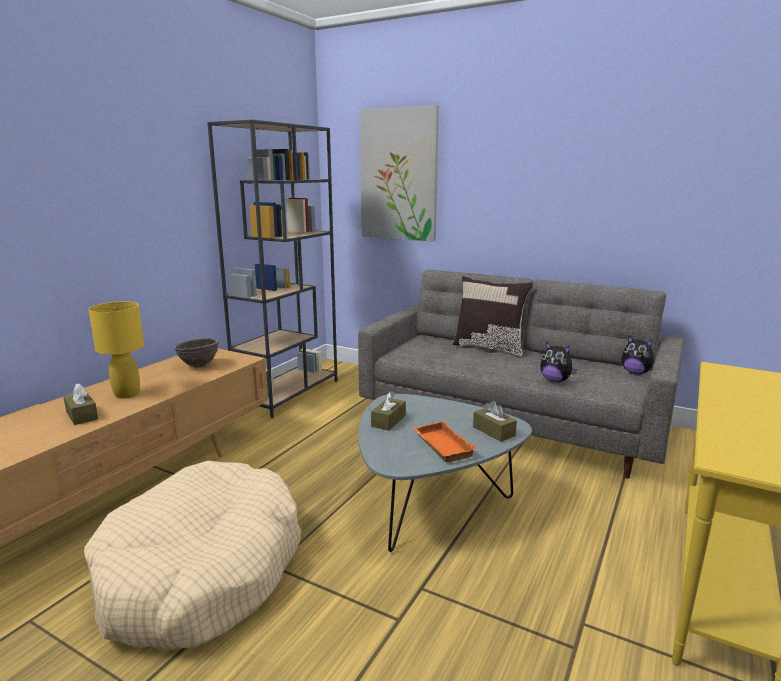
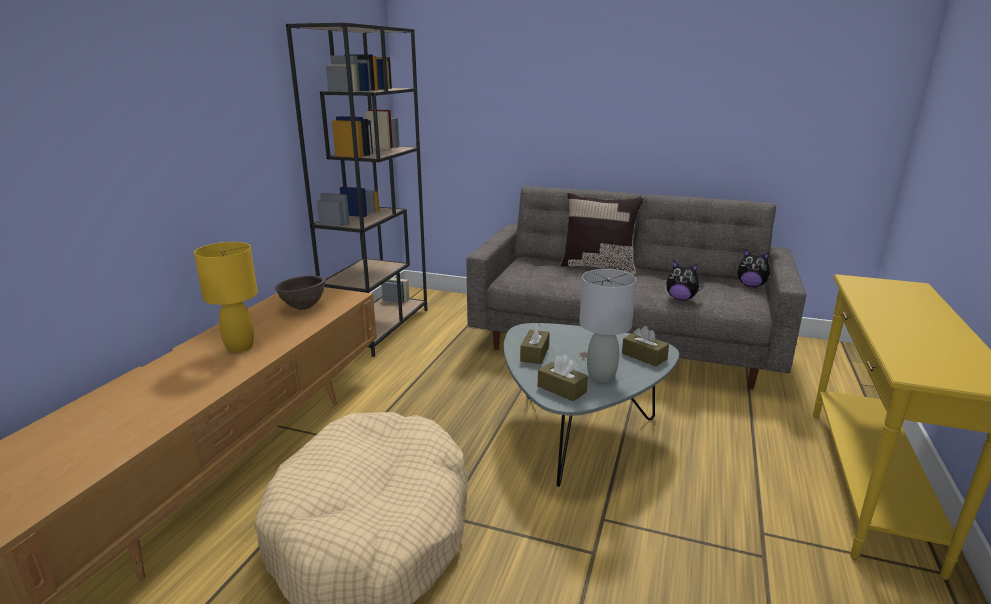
camera: 10 degrees left, 5 degrees up
brown tissue box [63,383,98,425] -> brown tissue box moved to [538,355,588,402]
picture [360,105,439,242] -> none
orange tray [413,421,477,462] -> grey table lamp [579,269,636,382]

